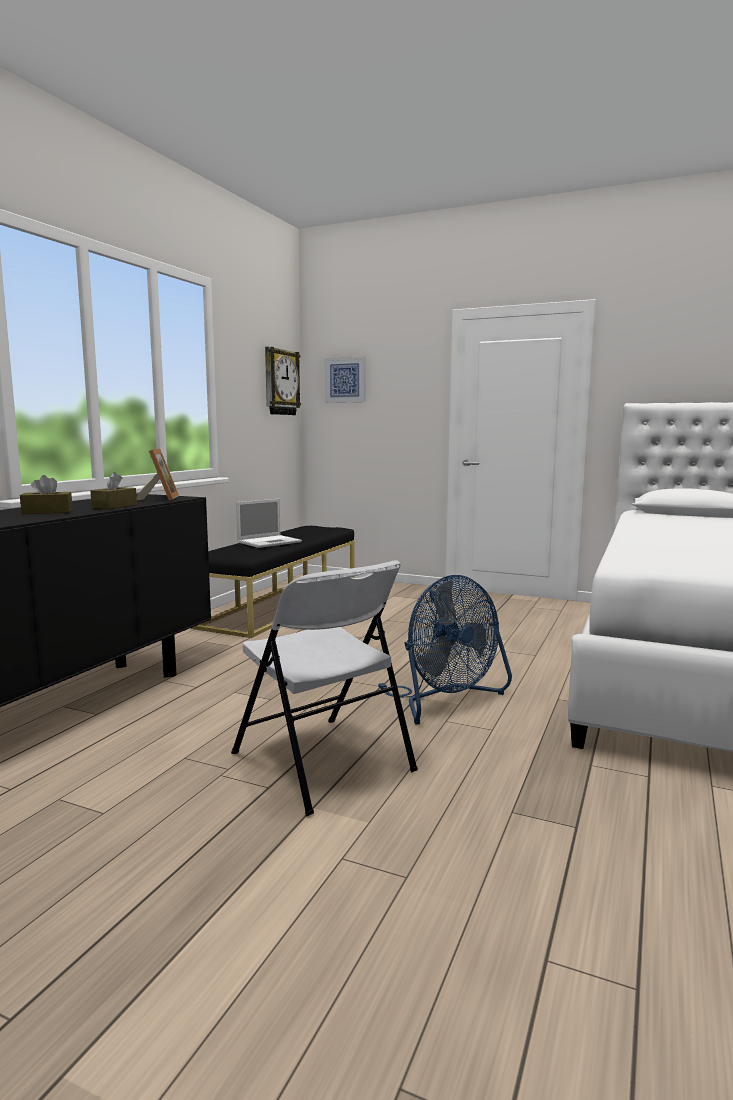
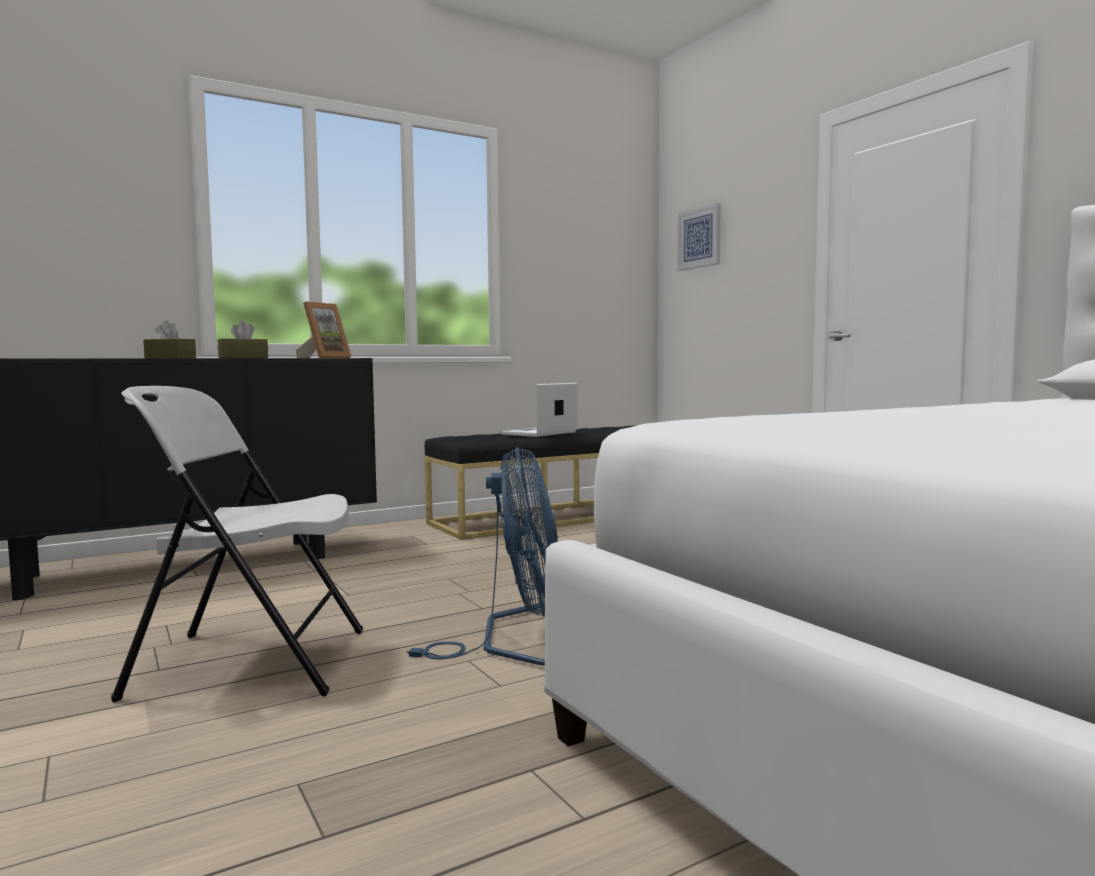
camera: 35 degrees right, 5 degrees down
white chair [231,560,418,816] -> white chair turned 90 degrees clockwise [111,386,363,702]
laptop [236,499,302,548] -> laptop turned 135 degrees clockwise [500,383,578,437]
wall clock [265,347,301,415] -> none
blue fan [378,575,512,725] -> blue fan turned 90 degrees counterclockwise [406,447,558,666]

